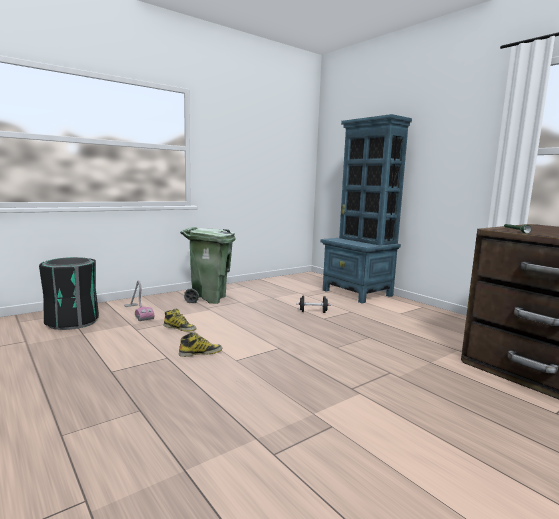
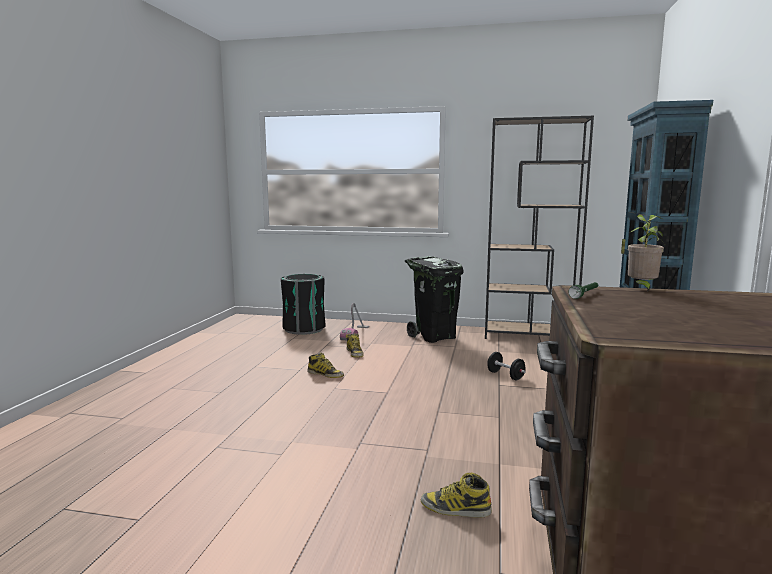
camera: 50 degrees right, 0 degrees up
green trash can [180,227,236,304] -> black trash can [405,256,464,343]
none -> boot [421,473,492,517]
none -> bookcase [485,116,594,339]
none -> potted plant [628,214,664,291]

